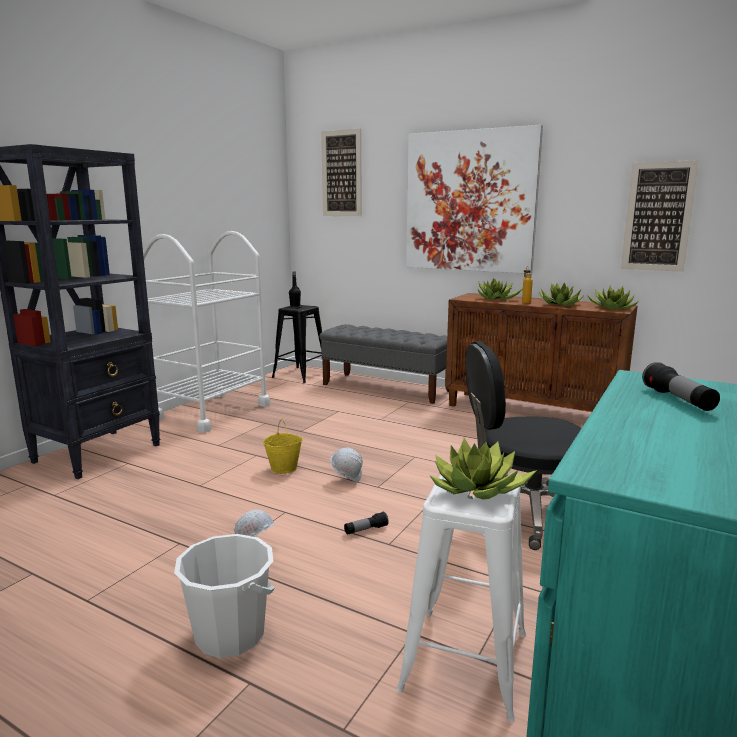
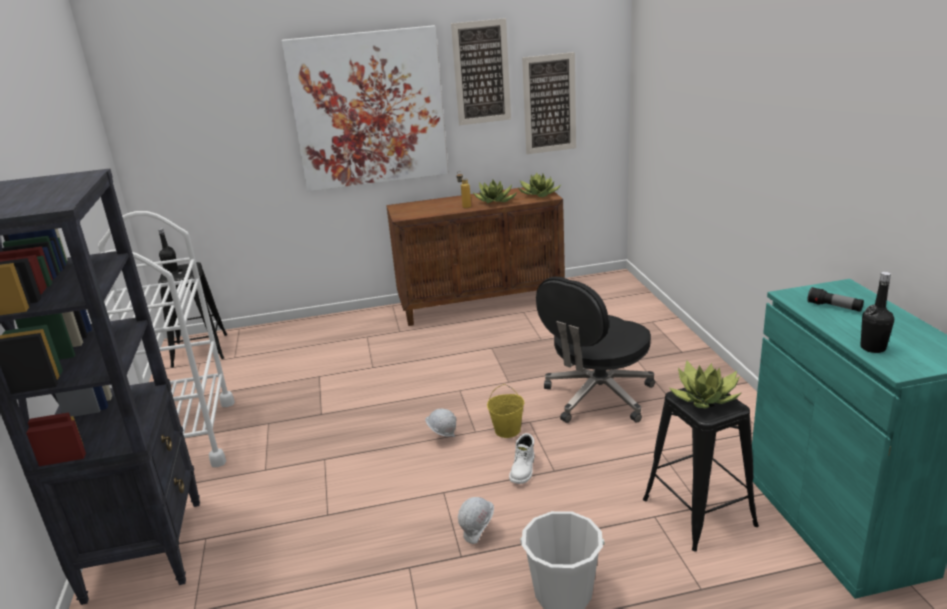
camera: 40 degrees left, 10 degrees up
yellow bucket [263,419,303,474] -> yellow bucket moved to [487,384,524,438]
grey bench [319,324,449,404] -> none
picture [321,129,362,216] -> picture moved to [451,18,511,125]
flashlight [344,512,388,535] -> white boot [509,433,534,484]
white stool [397,474,526,722] -> black stool [643,388,759,552]
potted plant [478,278,523,299] -> none
none -> black bottle [860,272,894,353]

